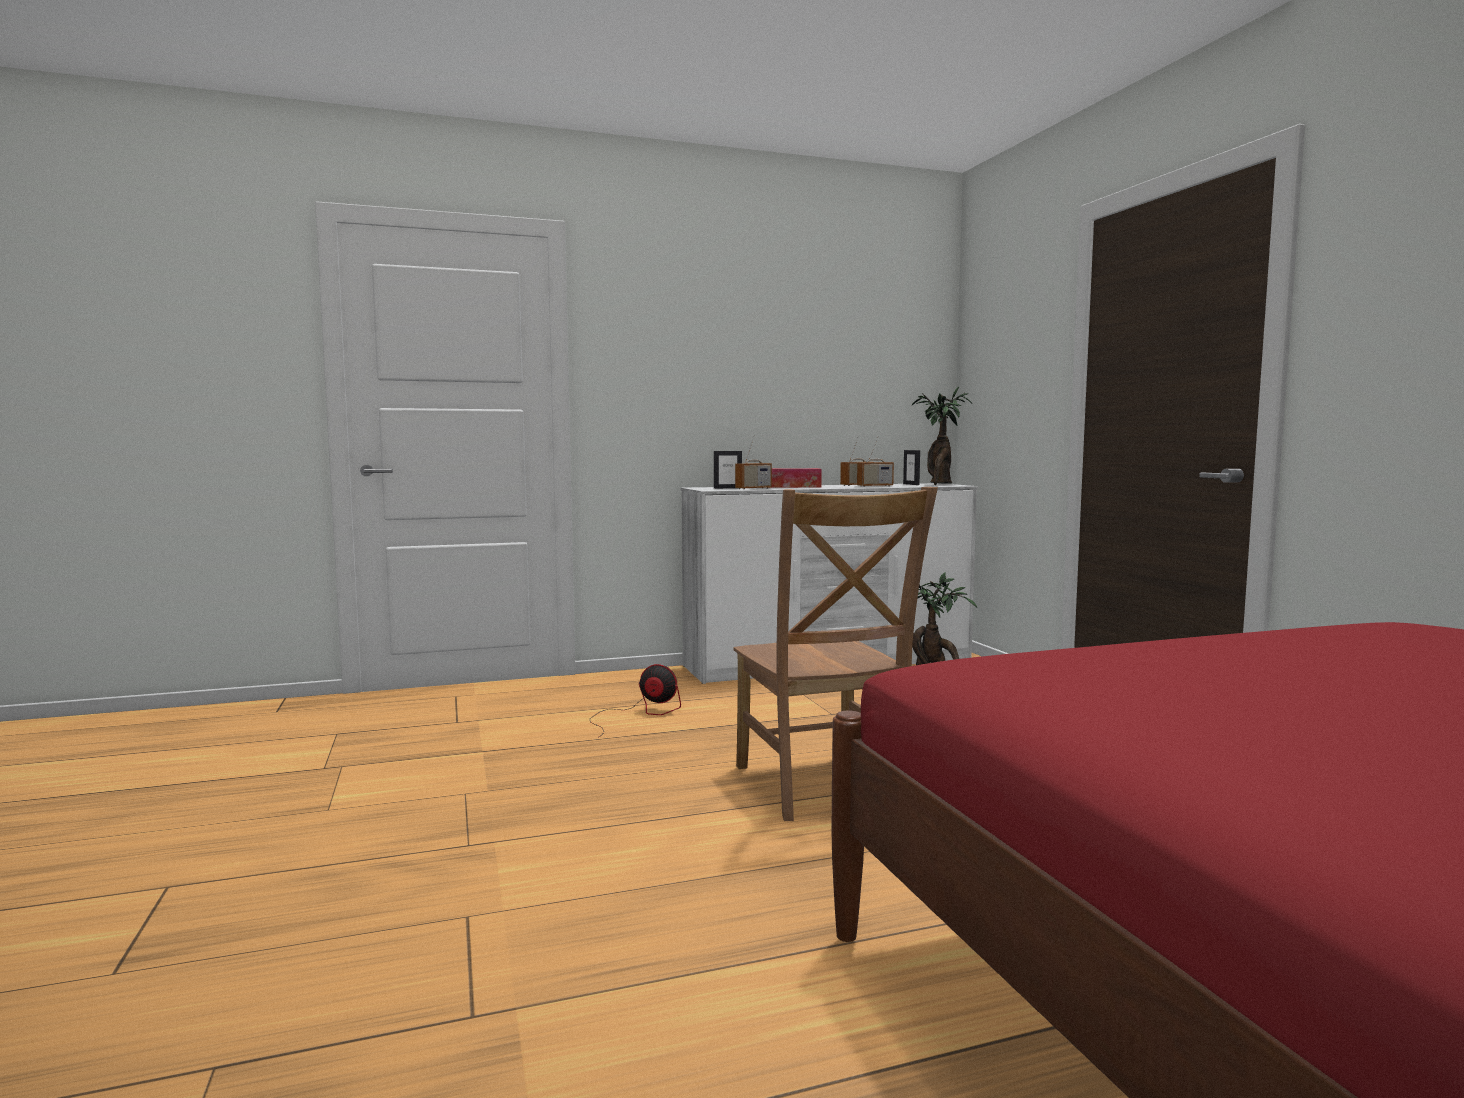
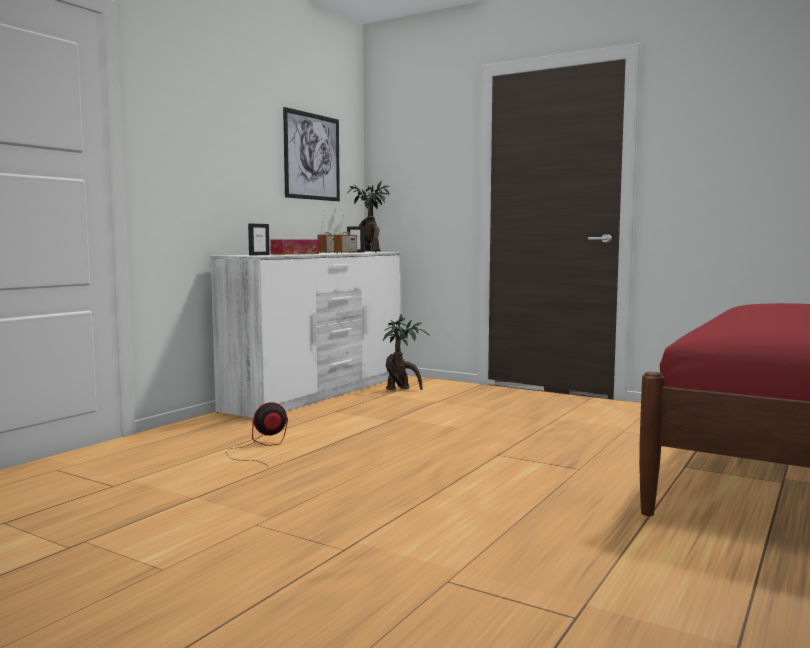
camera: 40 degrees left, 0 degrees up
brown chair [734,487,938,821] -> none
radio [735,440,772,489] -> none
none -> picture [283,107,340,201]

